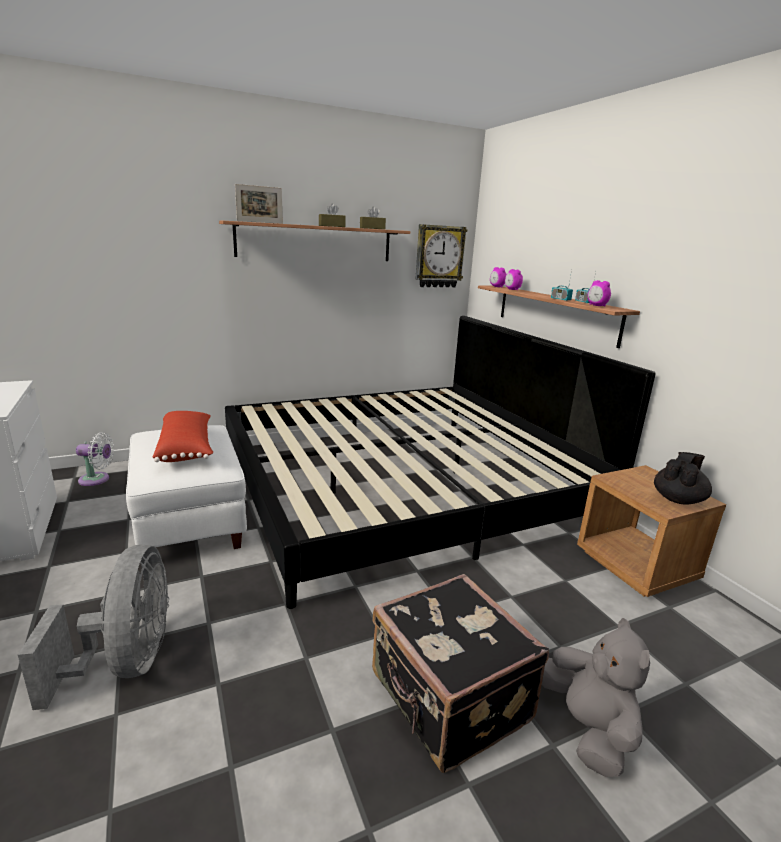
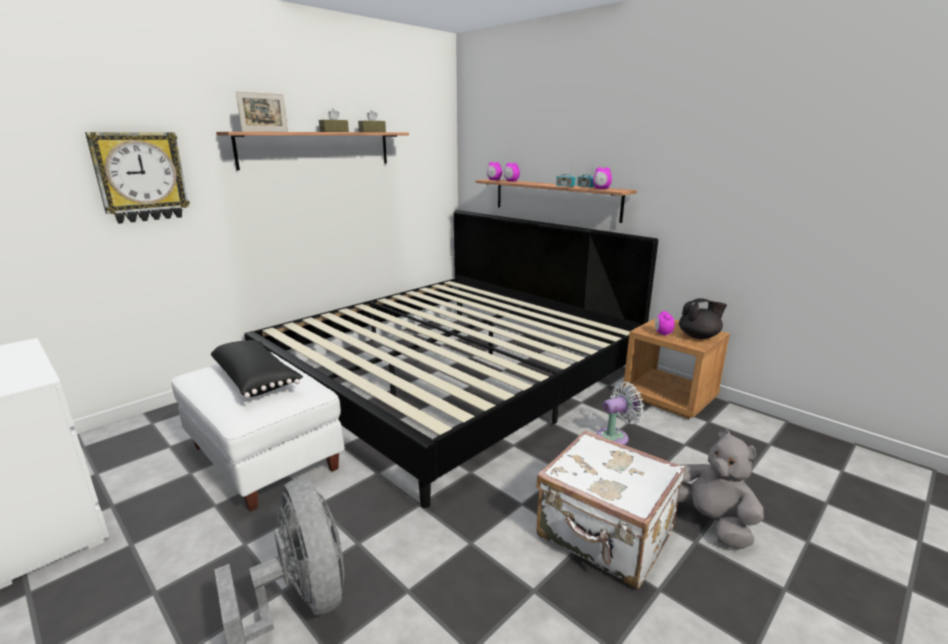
camera: 20 degrees left, 0 degrees up
white fan [76,433,114,486] -> white fan moved to [596,382,644,445]
red pillow [153,411,213,462] -> black pillow [211,340,303,398]
black suitcase [372,574,549,773] -> white suitcase [536,430,685,588]
wall clock [415,224,468,287] -> wall clock moved to [85,132,190,224]
black teapot [654,452,712,505] -> black teapot turned 60 degrees clockwise [679,298,727,339]
none -> alarm clock [655,311,675,336]

